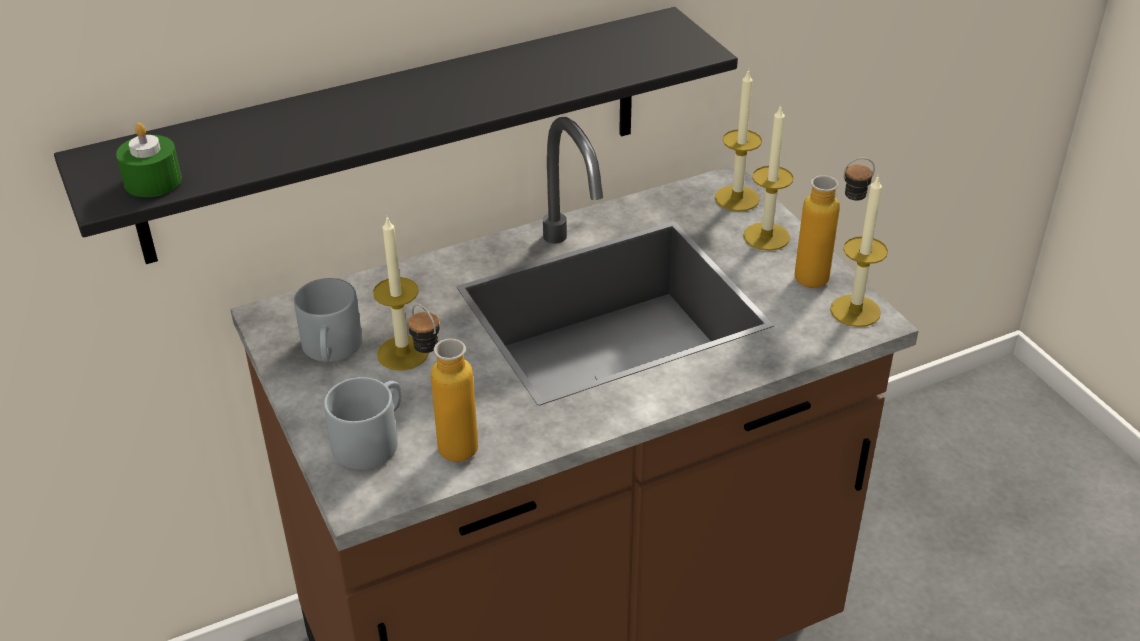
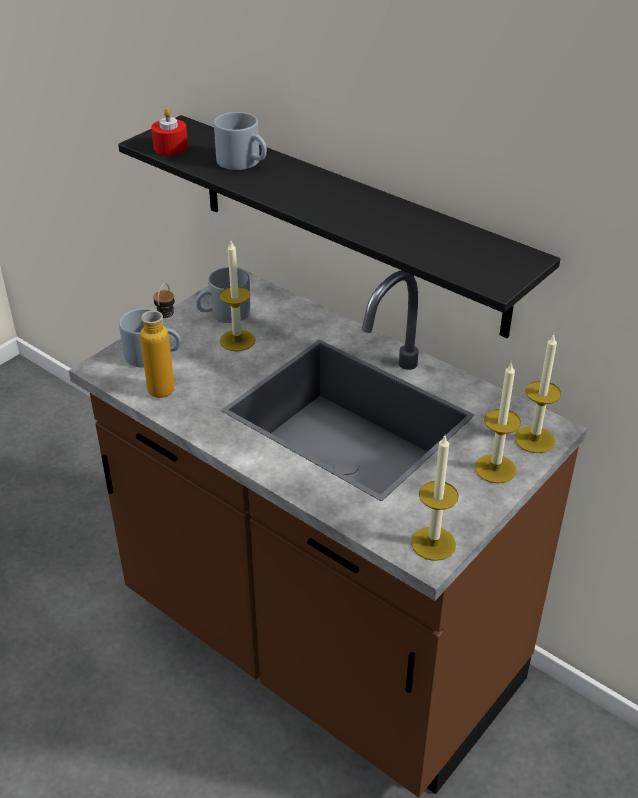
camera: 65 degrees right, 0 degrees up
green candle [116,123,182,197] -> red candle [151,108,188,155]
bottle [795,158,875,288] -> none
none -> grey mug [214,112,267,170]

